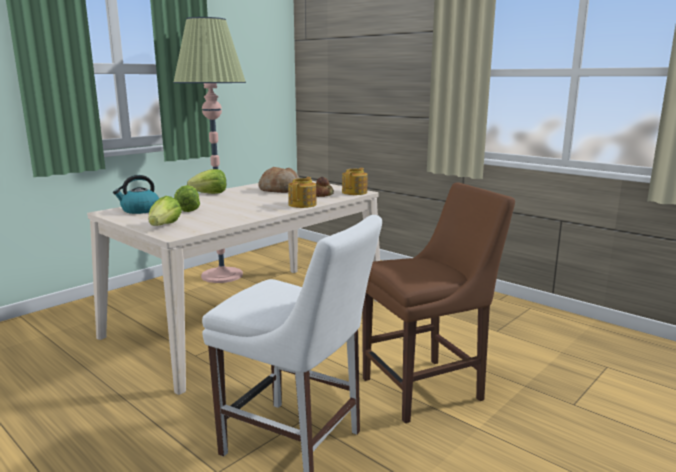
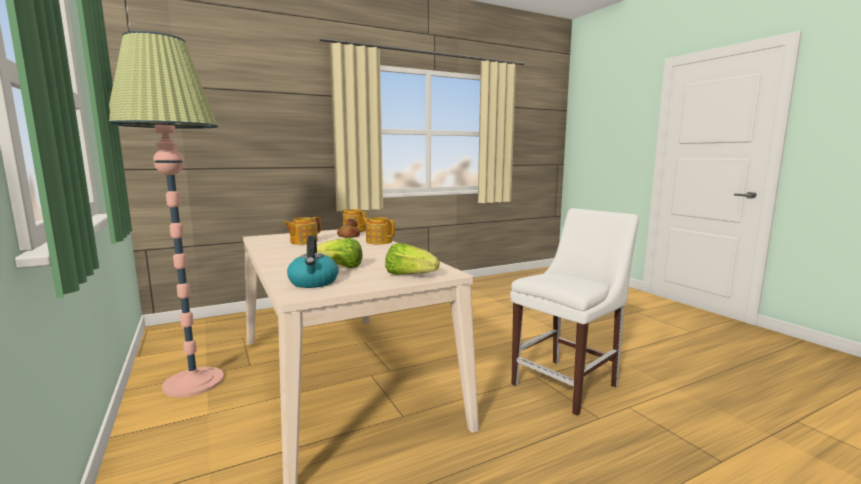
camera: 70 degrees left, 5 degrees down
lettuce [187,169,226,194] -> none
bread [259,167,299,193] -> teapot [284,217,321,245]
brown chair [362,182,515,423] -> none

